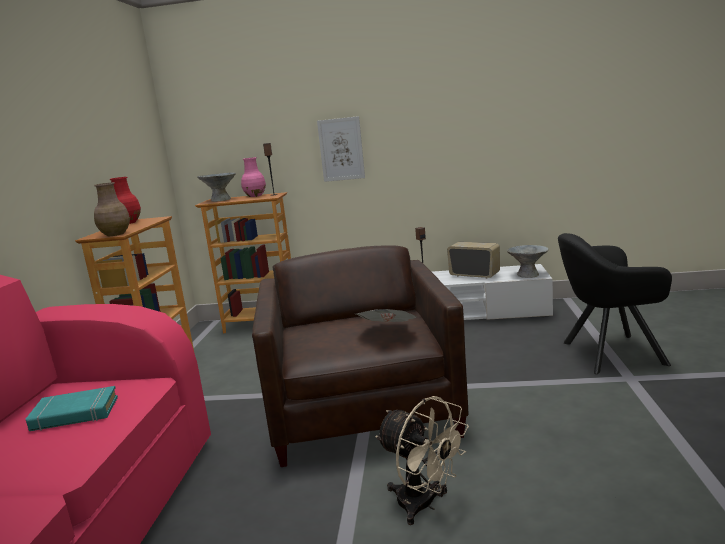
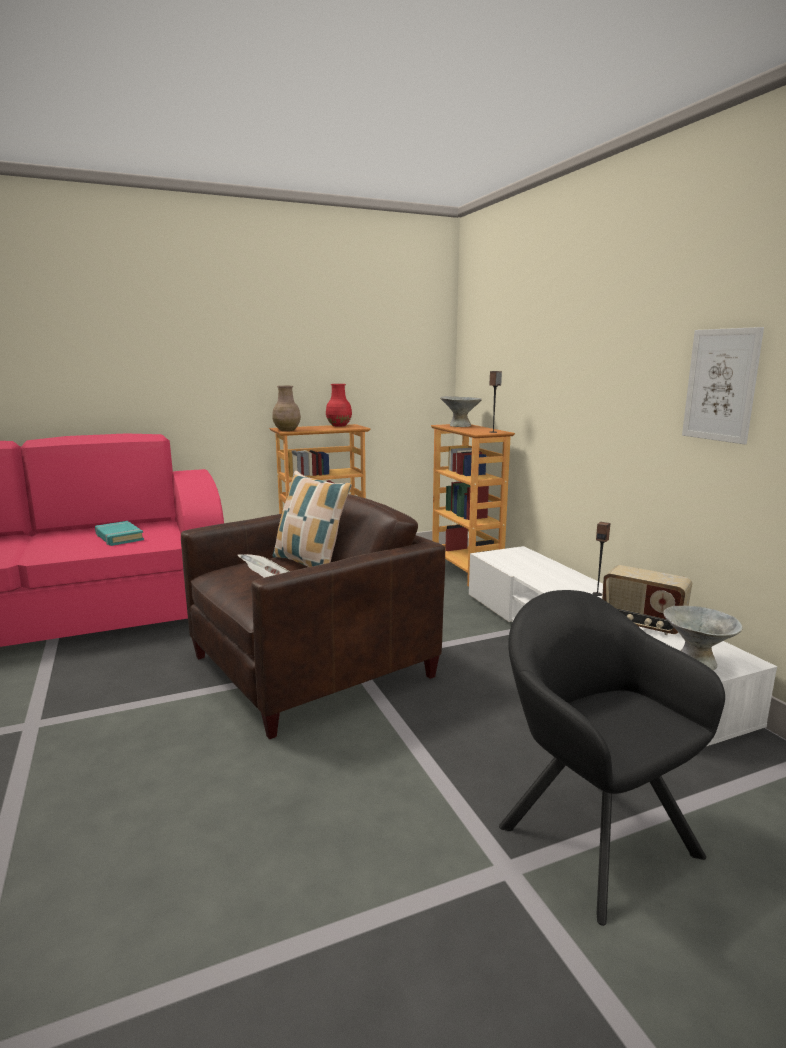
camera: 60 degrees right, 0 degrees up
pink vase [241,157,266,197] -> none
picture [317,116,365,182] -> picture moved to [682,327,764,444]
beige fan [375,396,469,525] -> none
radio [447,242,500,279] -> radio turned 120 degrees clockwise [602,565,692,635]
none -> pillow [272,471,352,567]

